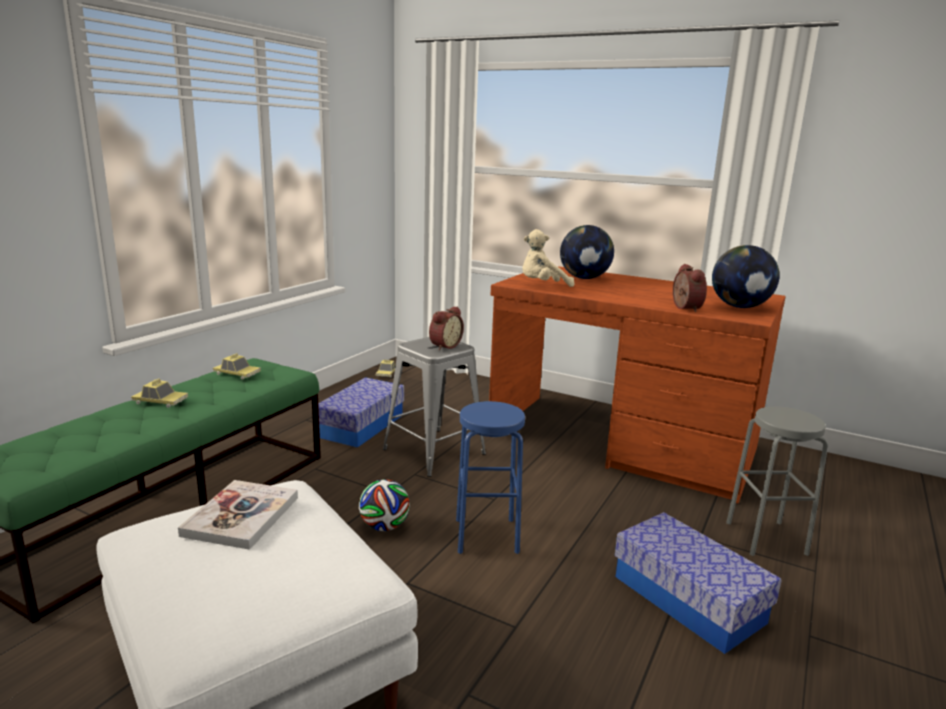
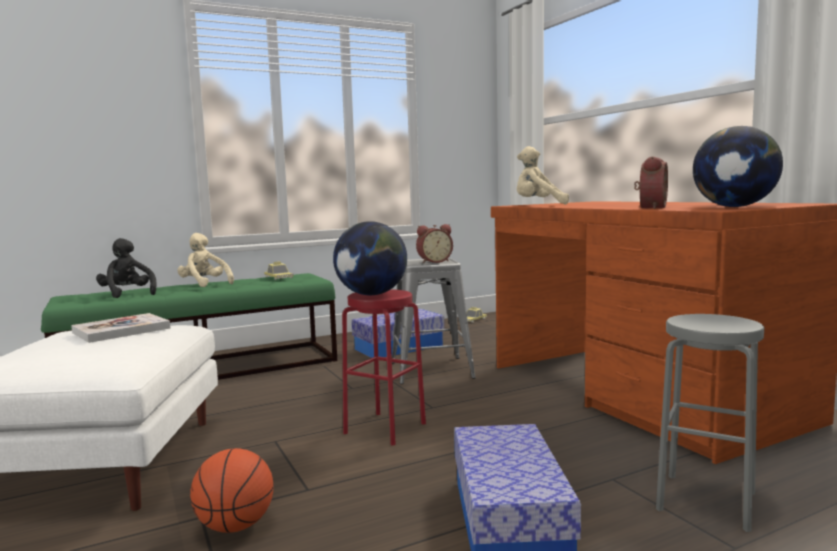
camera: 35 degrees right, 10 degrees down
toy car [131,378,188,408] -> beige plush toy [177,233,234,287]
football [359,479,410,531] -> none
blue stool [456,401,525,554] -> red stool [342,289,426,445]
globe [560,225,614,279] -> globe moved to [333,221,407,295]
none -> black plush toy [96,238,157,298]
none -> basketball [190,448,274,533]

